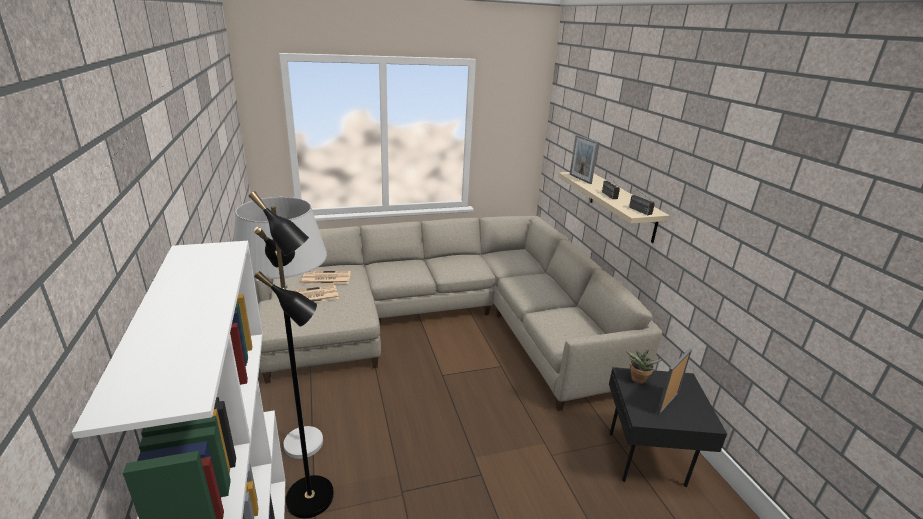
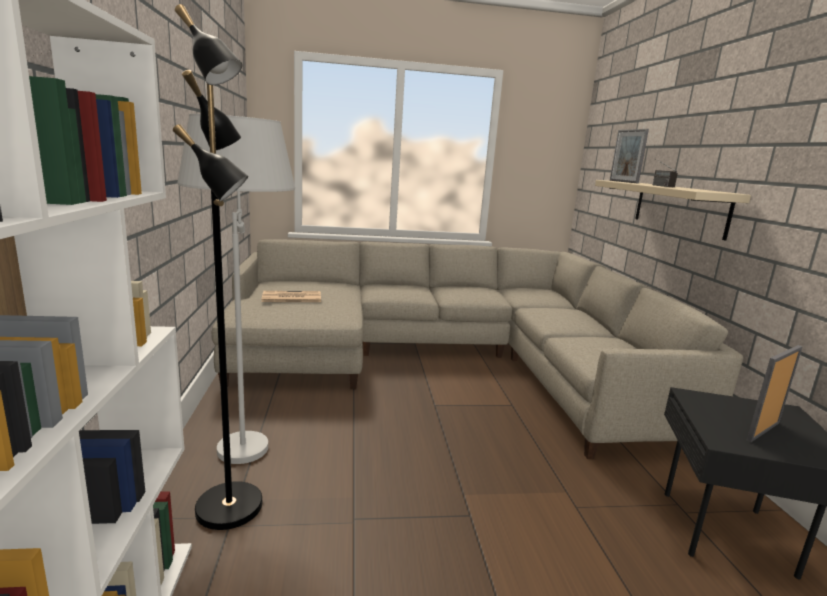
camera: 10 degrees right, 10 degrees down
newspaper [302,271,351,284] -> none
potted plant [626,350,662,384] -> none
radio [629,183,655,215] -> none

